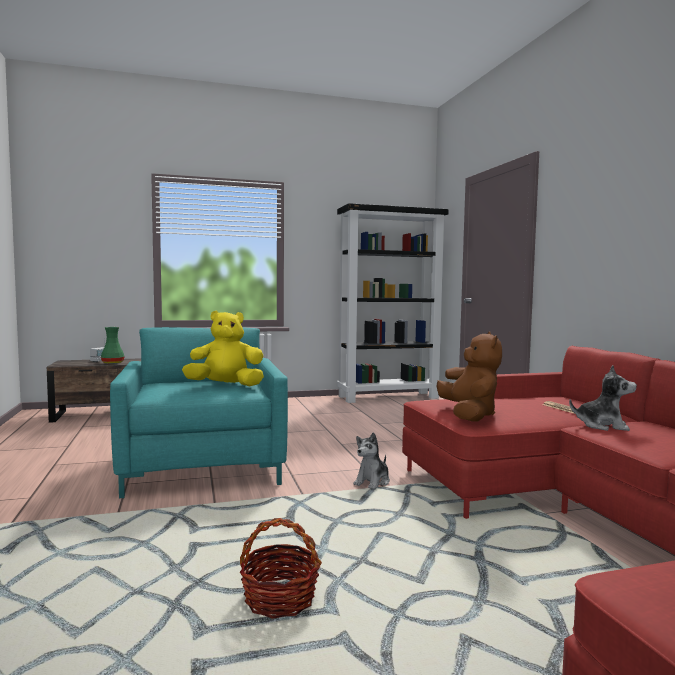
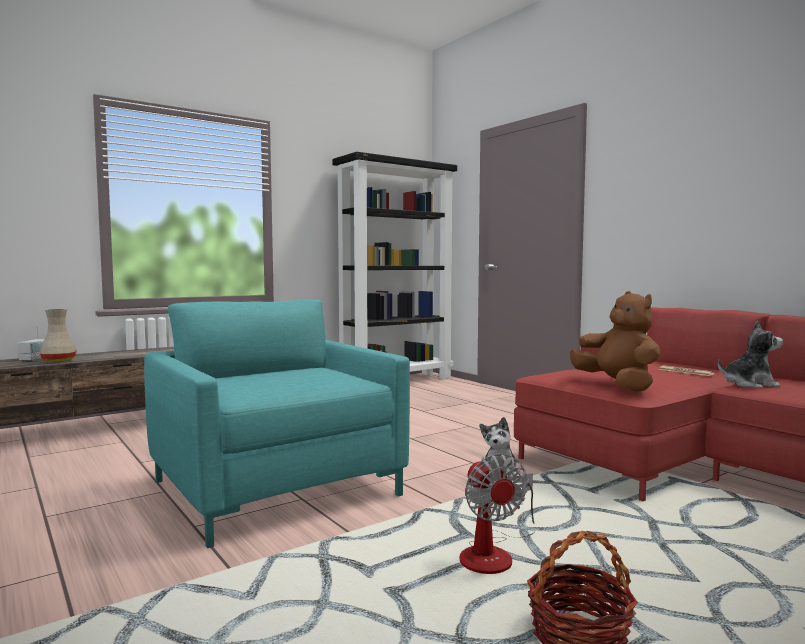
camera: 20 degrees left, 0 degrees up
green vase [101,327,125,364] -> beige vase [40,309,77,362]
yellow plush toy [182,311,264,386] -> none
none -> fan [460,453,535,574]

